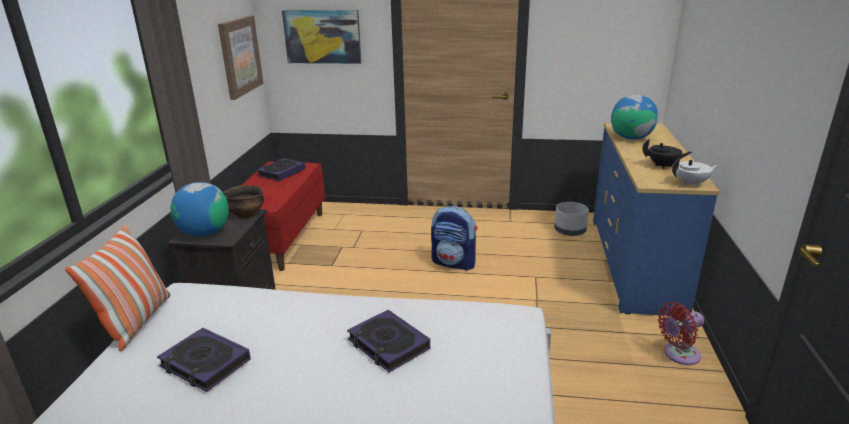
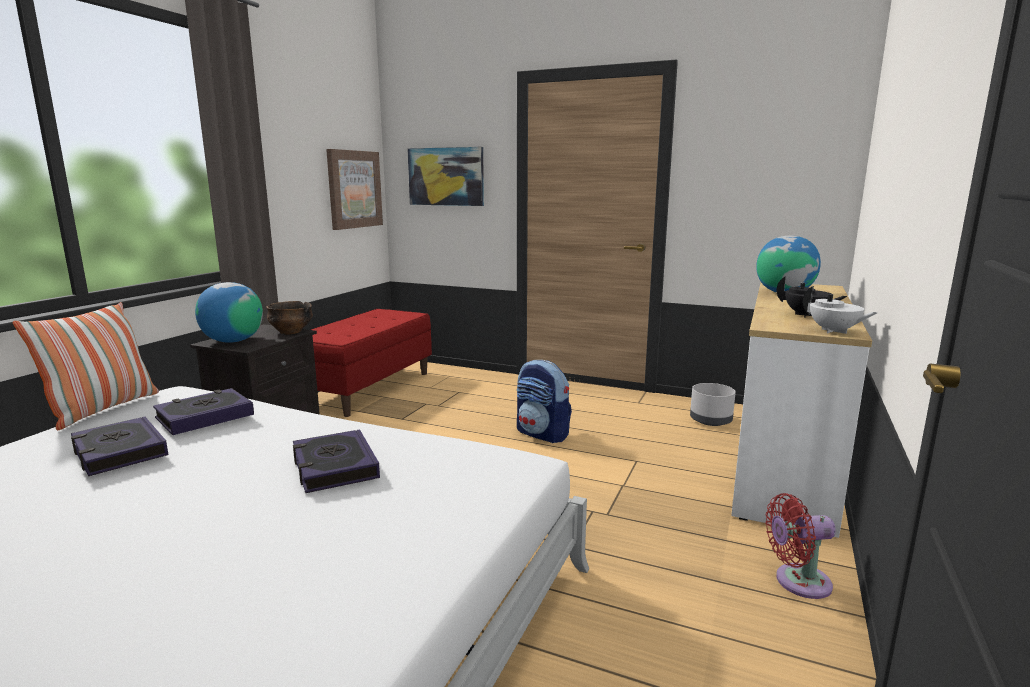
camera: 15 degrees right, 10 degrees down
book [257,158,305,181] -> book moved to [153,388,254,435]
blue dresser [593,122,720,316] -> white dresser [731,283,872,538]
white teapot [672,157,718,187] -> white teapot turned 45 degrees clockwise [803,286,878,334]

